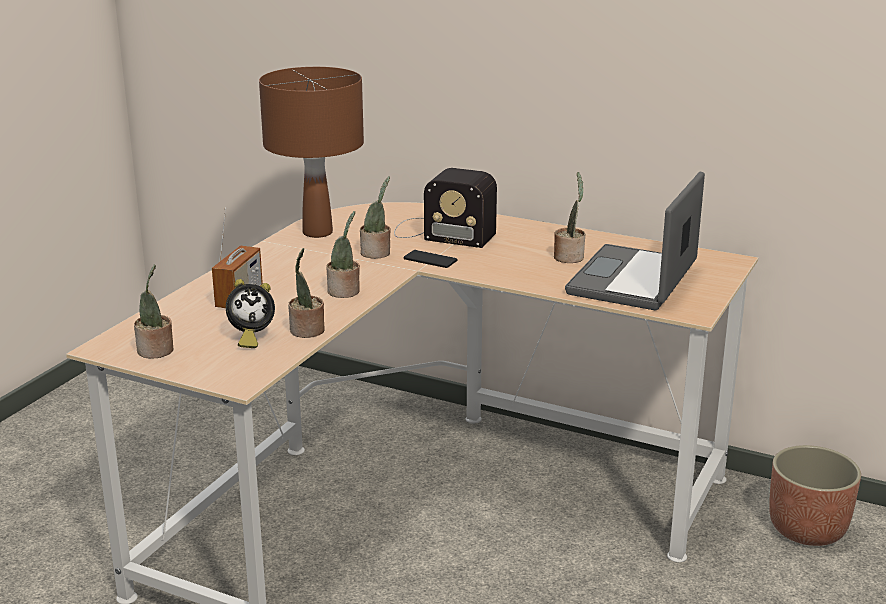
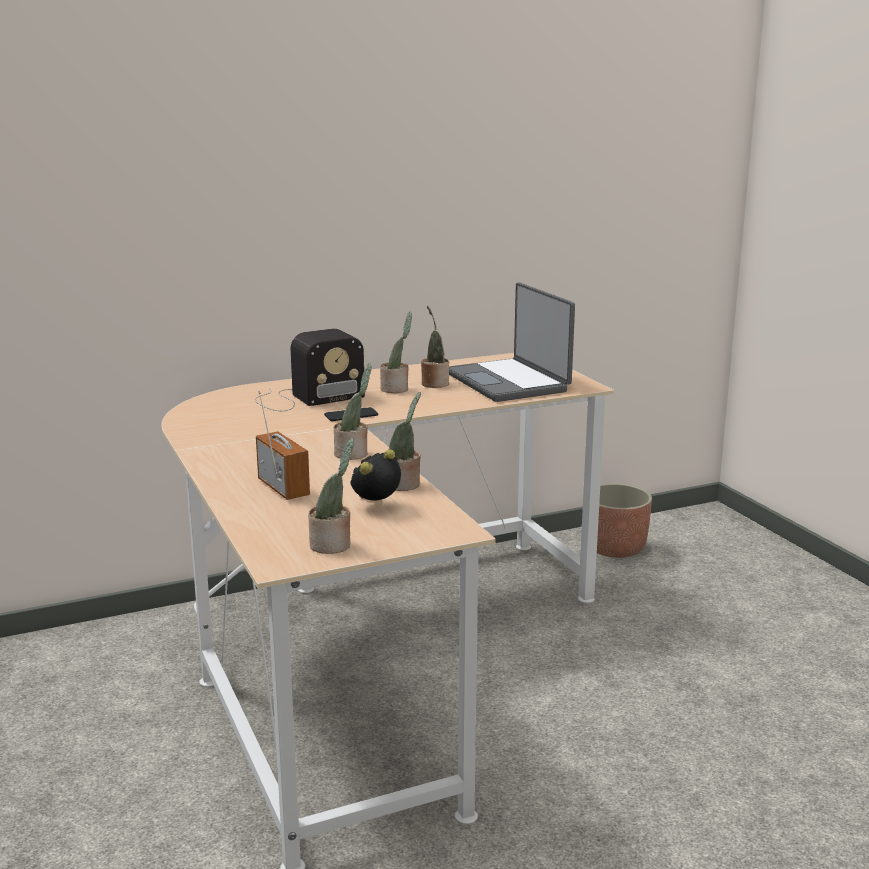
camera: 50 degrees left, 5 degrees down
alarm clock [226,279,275,348] -> alarm clock turned 150 degrees counterclockwise [351,449,401,501]
brown table lamp [259,67,364,238] -> none
potted plant [360,176,391,259] -> potted plant moved to [380,312,412,393]

